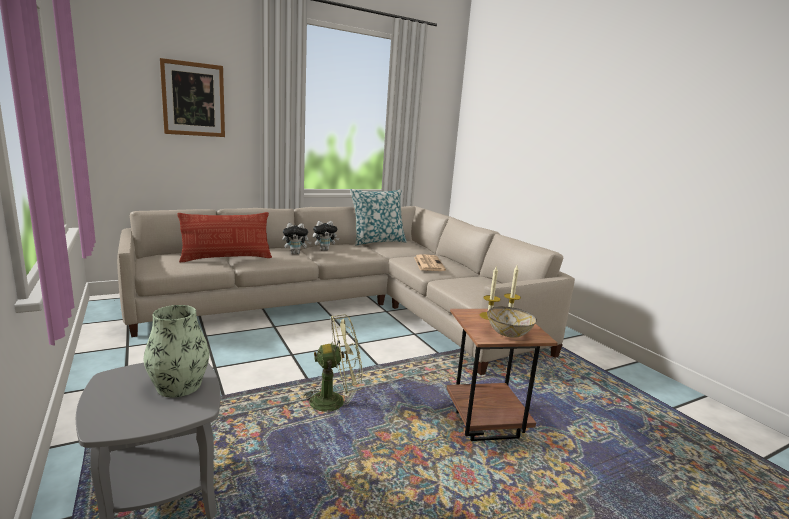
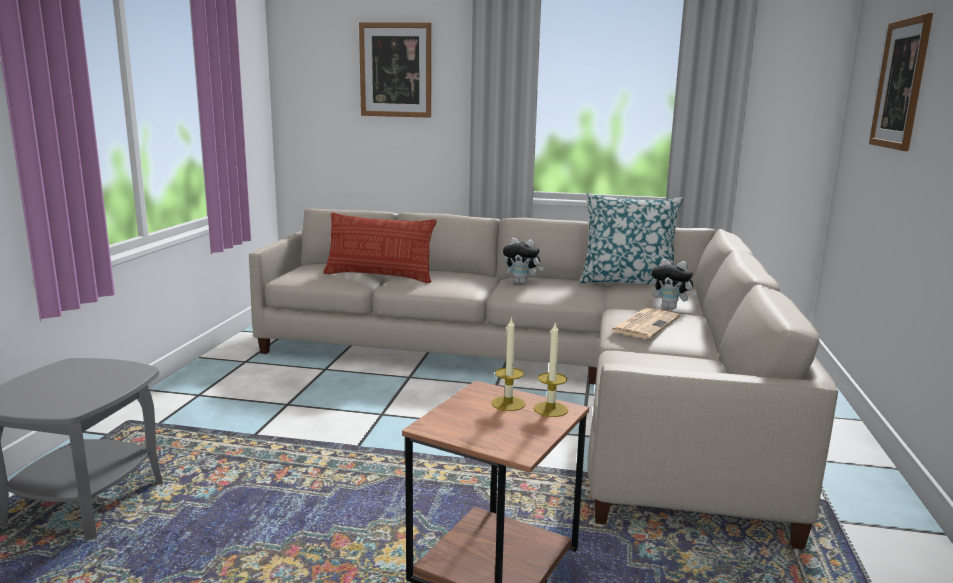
camera: 40 degrees right, 0 degrees up
vase [144,305,210,398] -> none
plush toy [283,223,312,254] -> plush toy moved to [651,258,697,309]
green fan [299,314,363,417] -> none
bowl [487,306,537,338] -> none
none -> picture [869,13,933,151]

